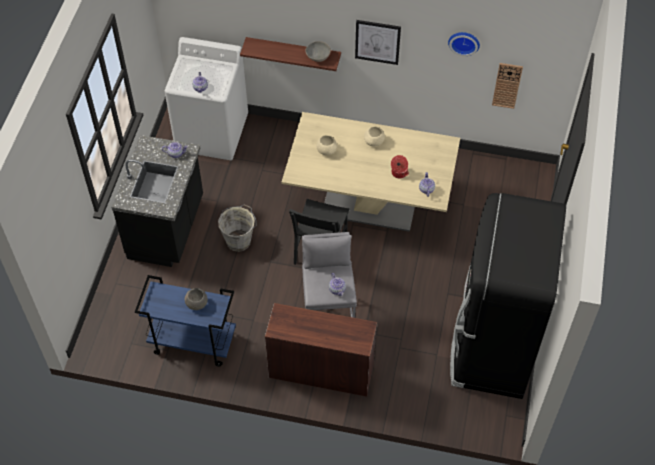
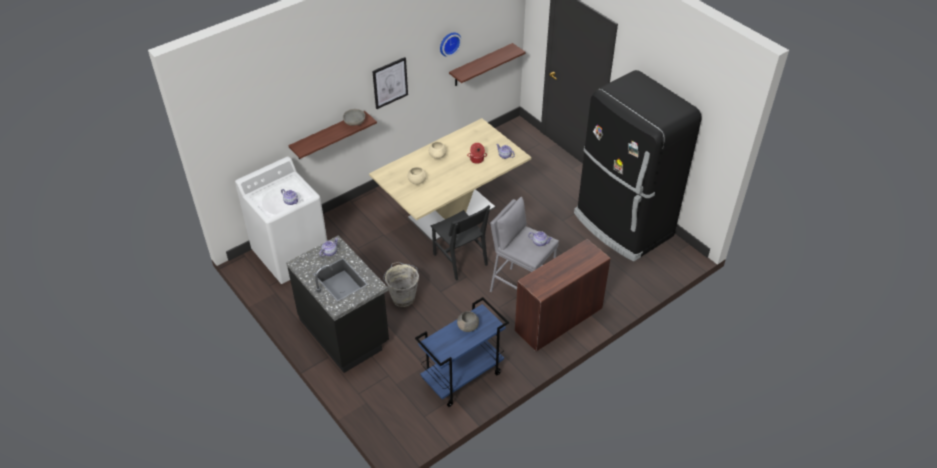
camera: 50 degrees left, 10 degrees down
wall clock [492,63,523,109] -> shelf [449,43,525,86]

